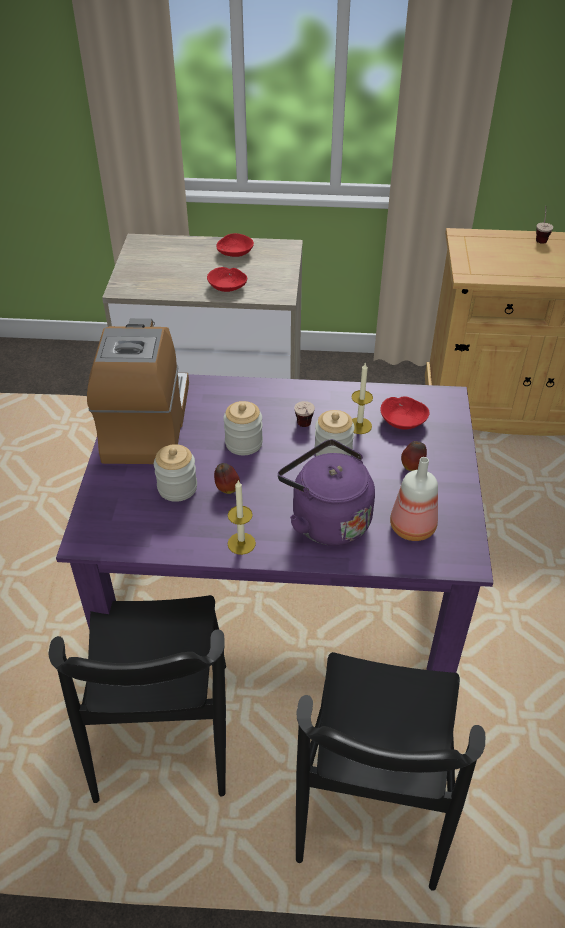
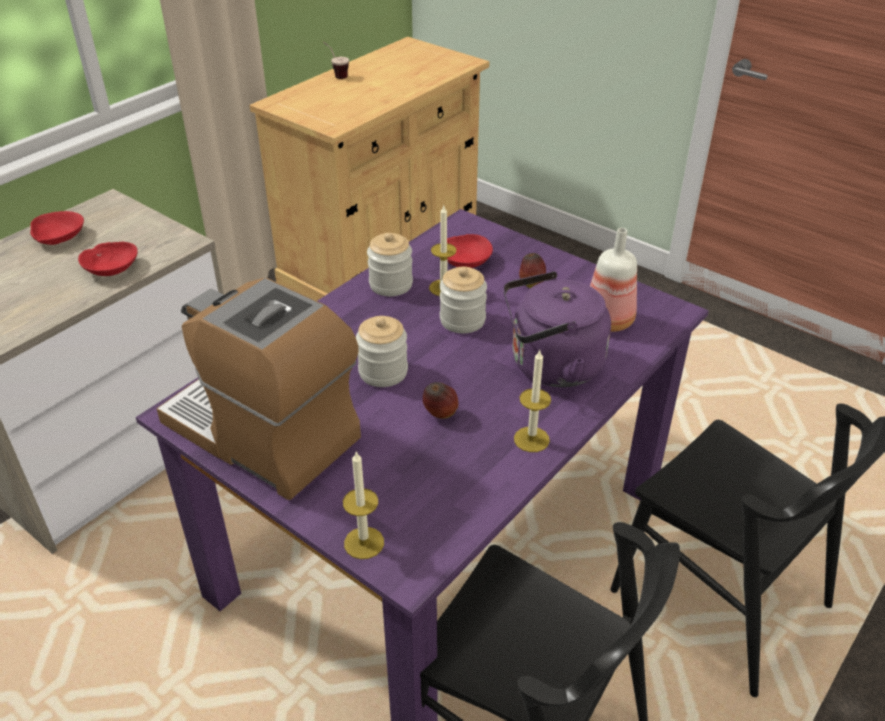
camera: 55 degrees left, 5 degrees down
jar [154,444,197,502] -> jar moved to [367,233,413,296]
cup [294,401,315,427] -> none
none -> candle [343,452,384,559]

